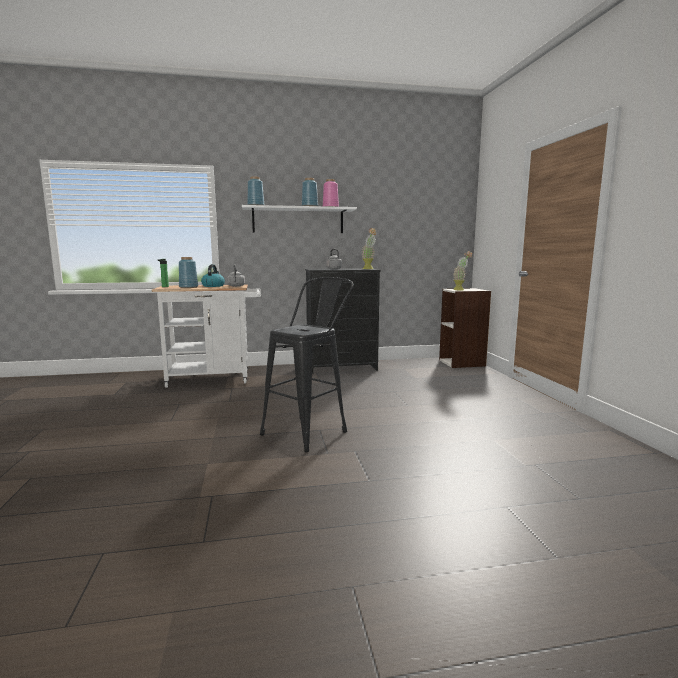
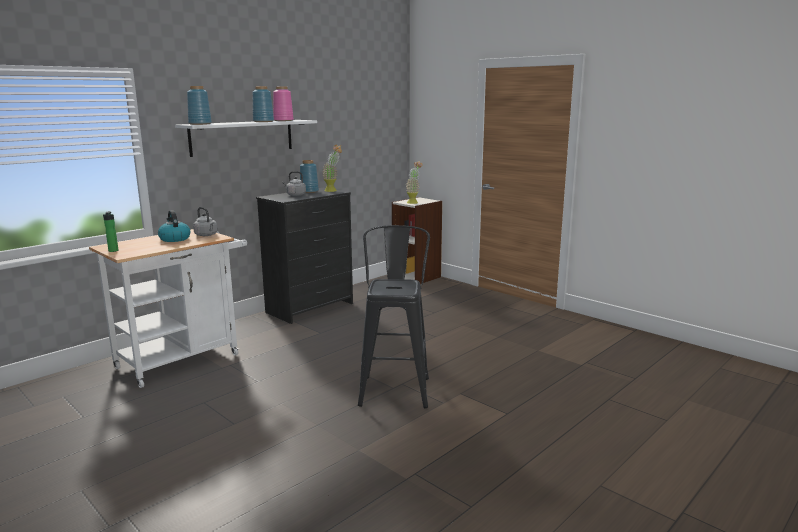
camera: 35 degrees left, 5 degrees up
blue vase [179,257,198,288] -> blue vase moved to [300,160,319,193]

